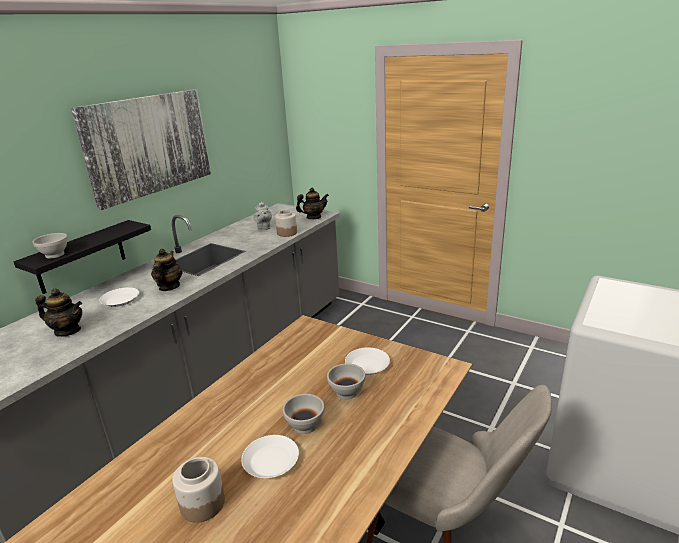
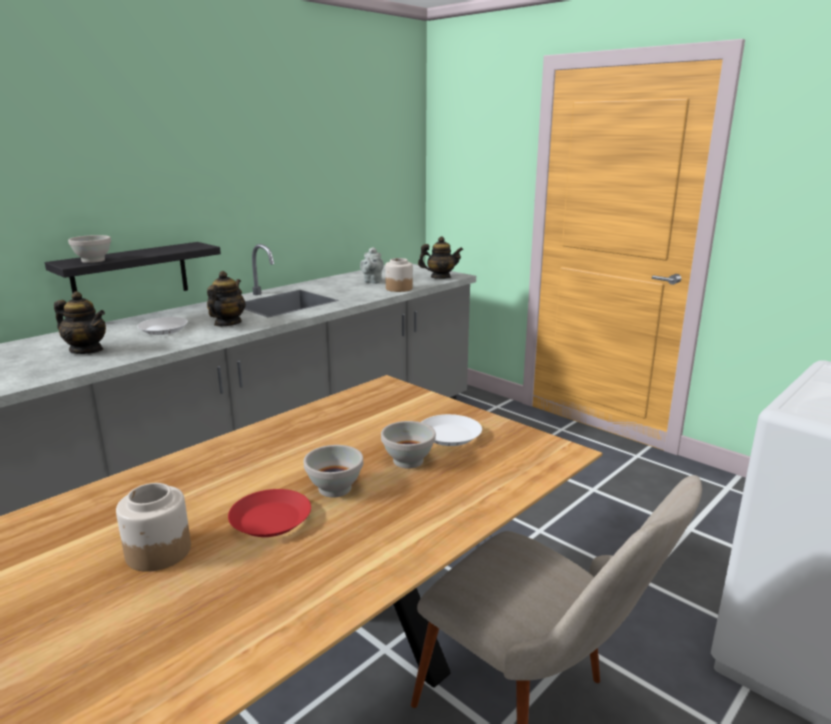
camera: 10 degrees right, 5 degrees down
picture [71,89,211,210] -> none
white plate [241,435,299,478] -> red plate [228,489,311,537]

